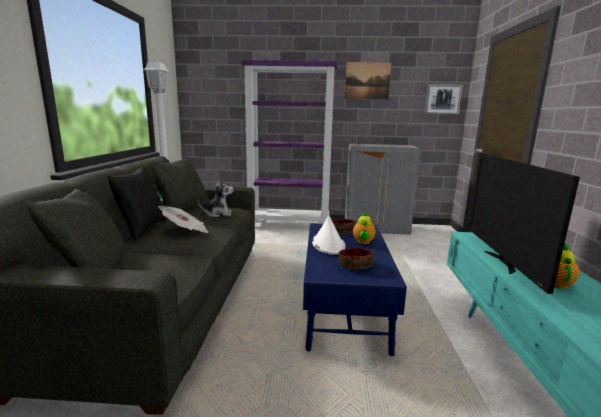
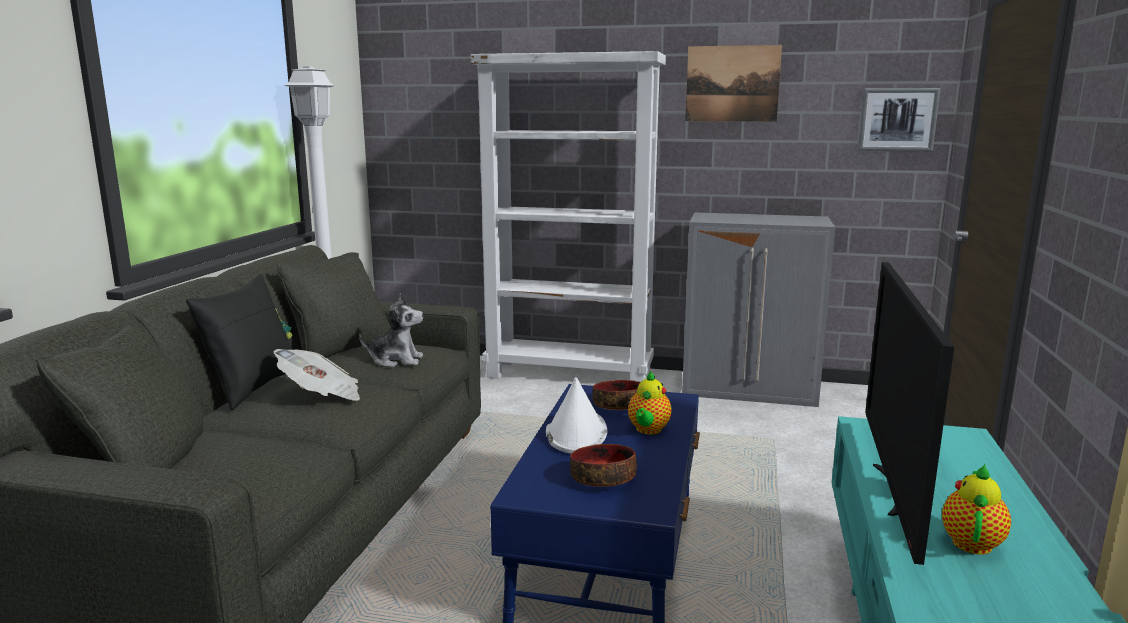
camera: 10 degrees right, 0 degrees up
purple bookcase [241,60,338,224] -> white bookcase [471,51,666,382]

